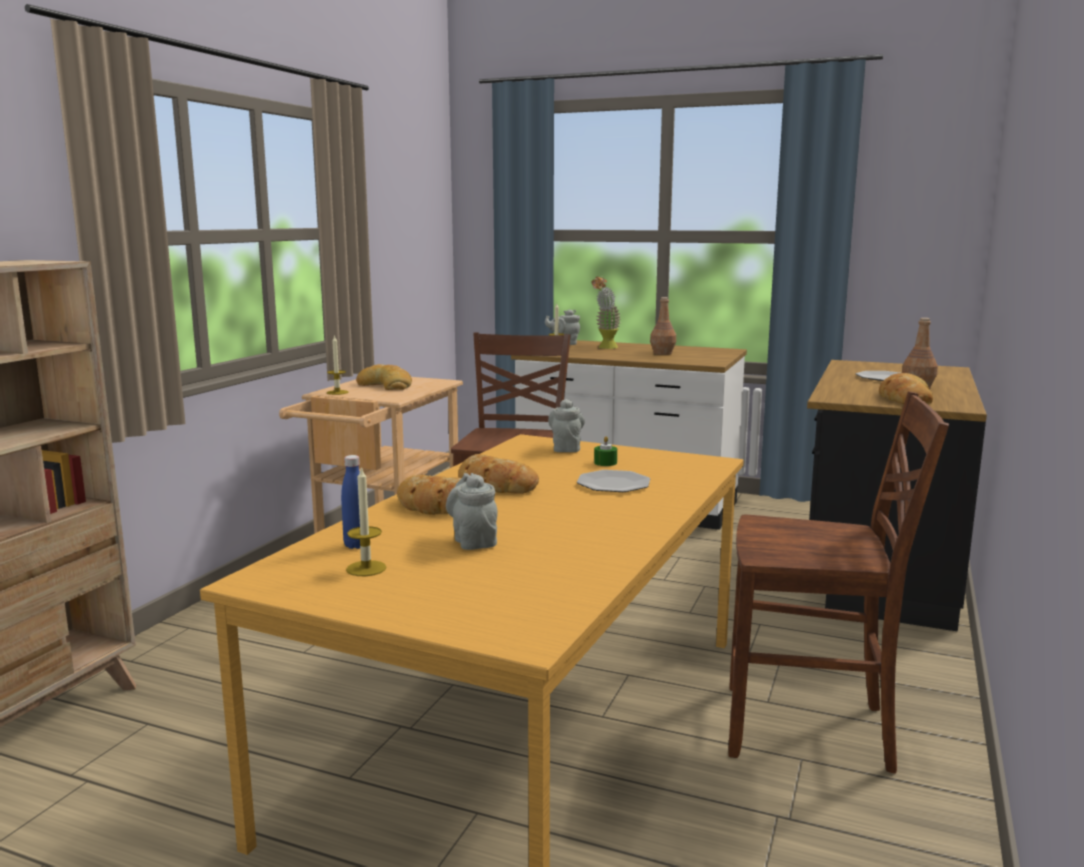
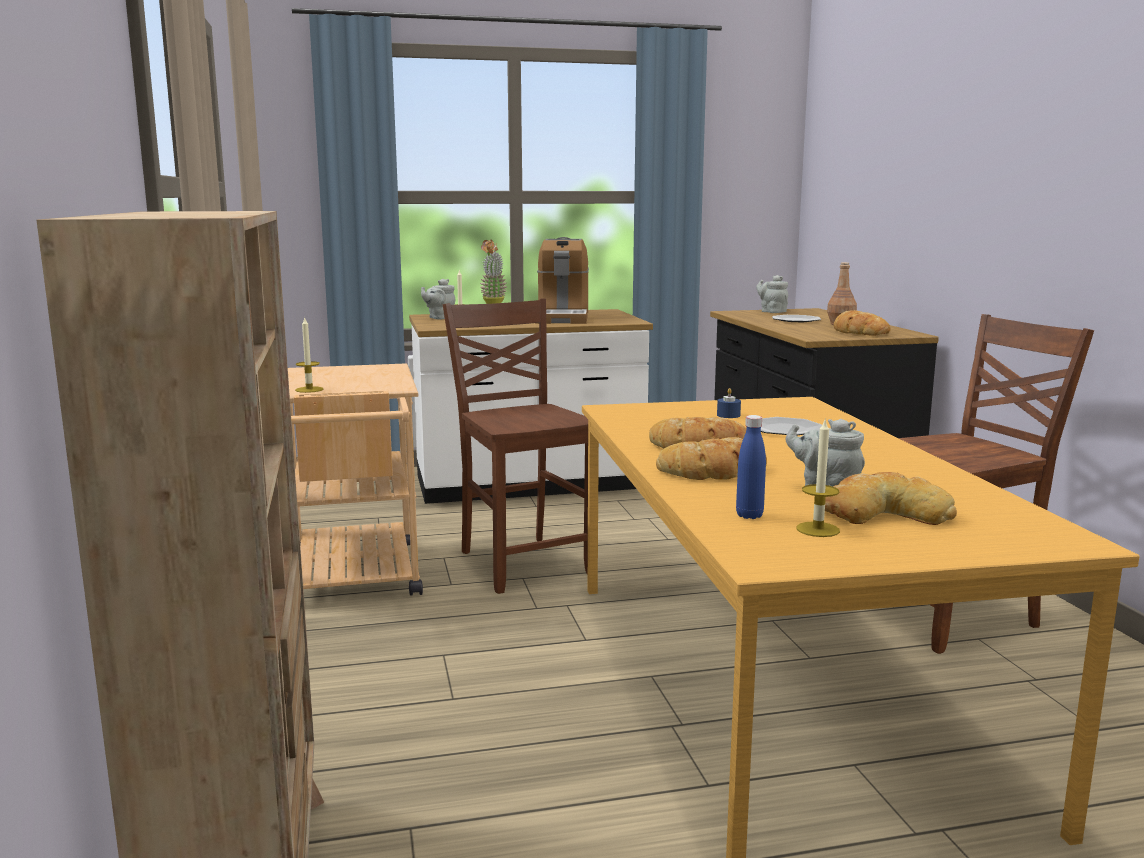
camera: 35 degrees left, 0 degrees up
bread [356,364,412,390] -> bread moved to [825,472,957,525]
grey teapot [548,399,585,452] -> grey teapot moved to [756,275,788,313]
green candle [594,436,617,466] -> blue candle [717,388,741,418]
brown bottle [650,297,676,355] -> coffee machine [536,237,589,324]

